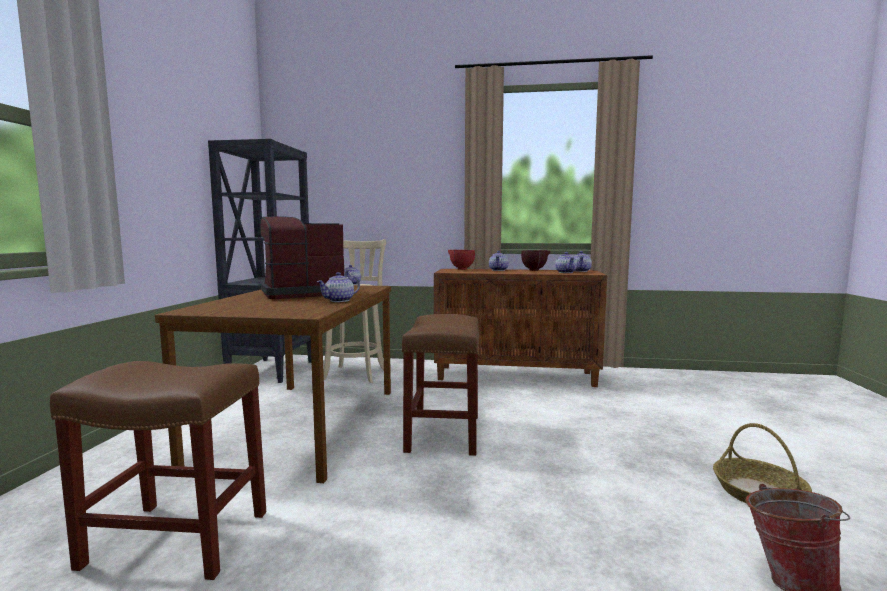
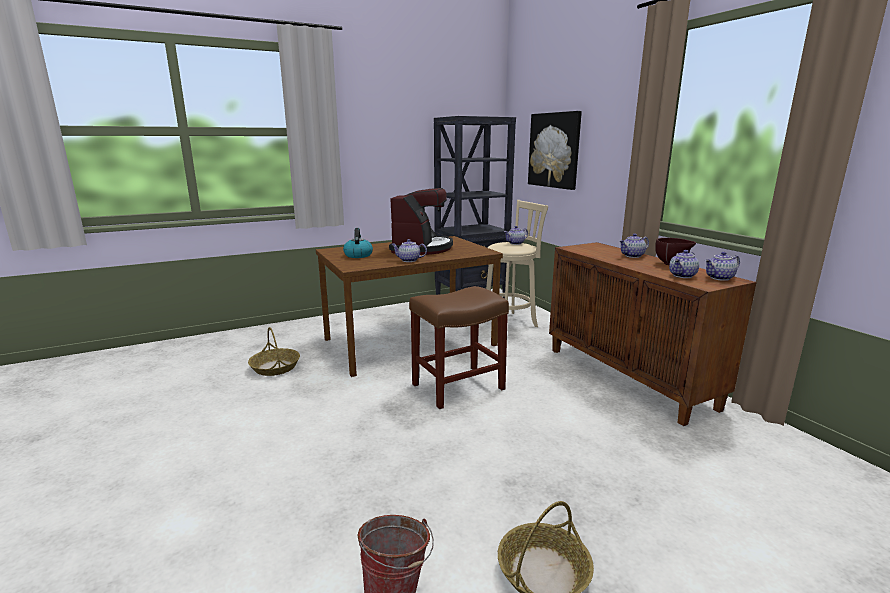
camera: 55 degrees right, 10 degrees up
brown stool [50,361,266,580] -> basket [248,327,300,376]
coffee machine [260,216,344,299] -> coffee machine turned 75 degrees clockwise [389,188,453,255]
red bowl [448,250,475,270] -> none
none -> kettle [343,228,373,258]
none -> picture [528,111,582,190]

